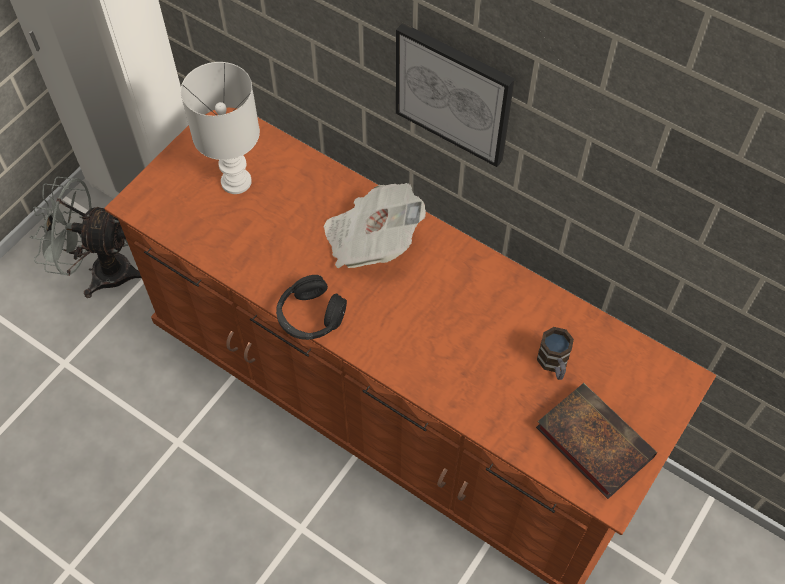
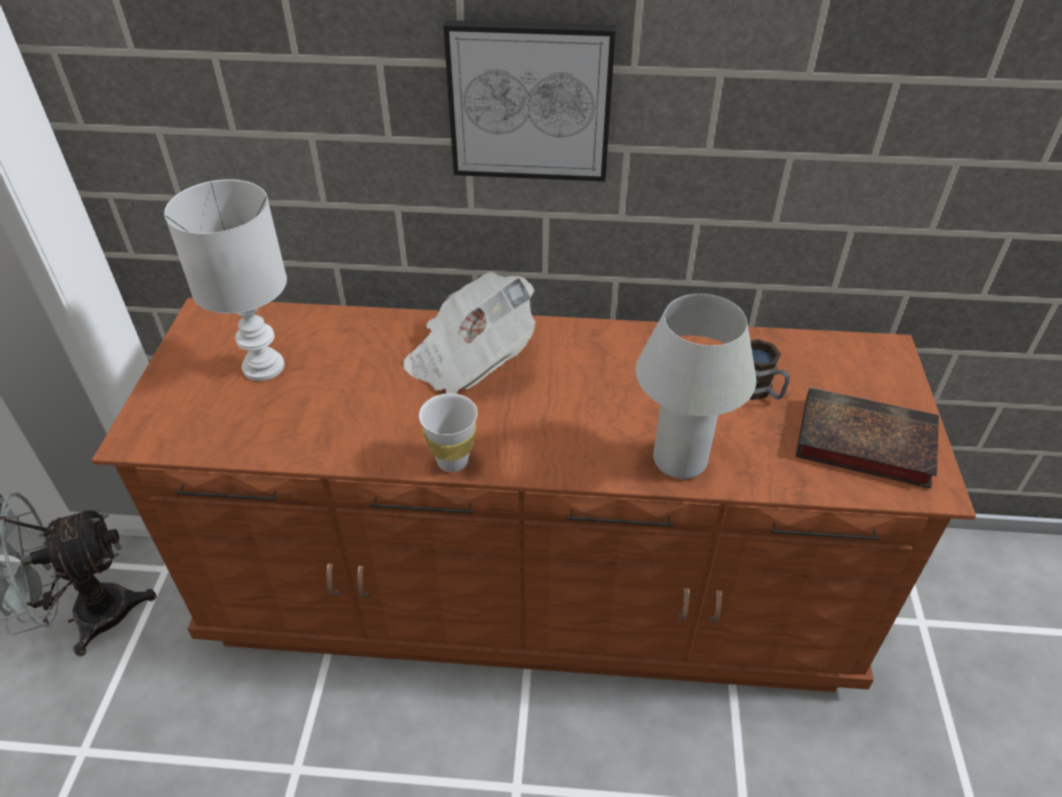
camera: 30 degrees left, 15 degrees down
black headphones [276,275,347,340] -> white cup [419,393,478,472]
none -> white table lamp [636,294,756,479]

